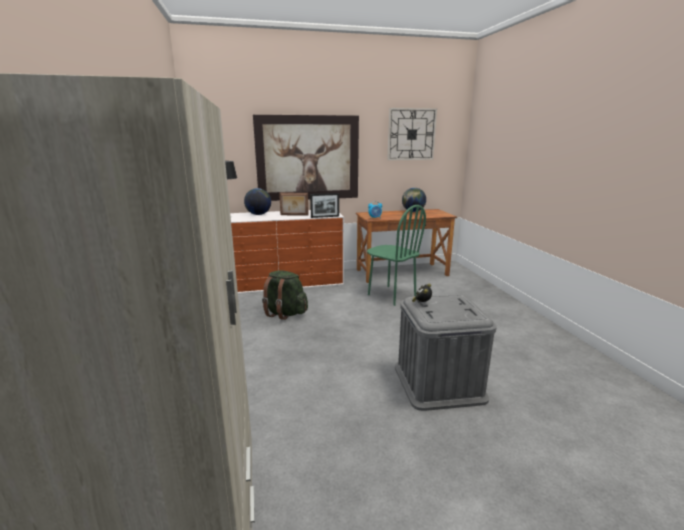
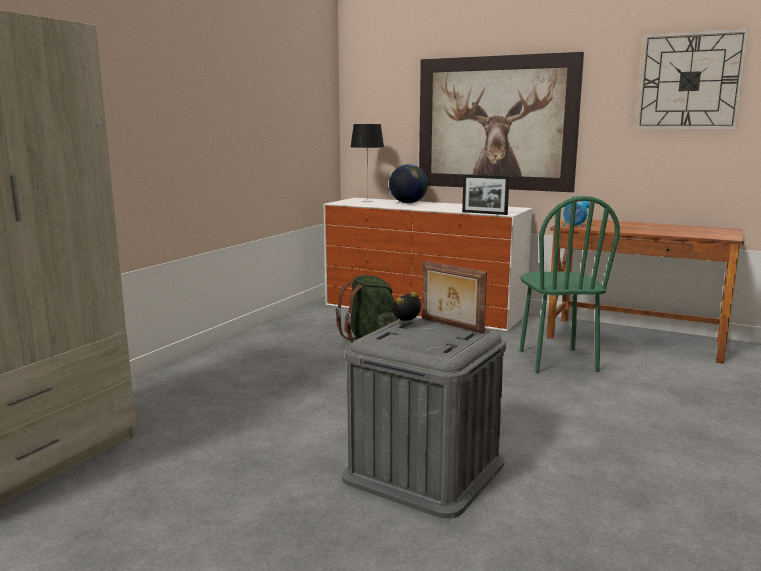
camera: 40 degrees right, 5 degrees down
picture frame [279,193,309,216] -> picture frame moved to [422,261,487,334]
globe [402,188,426,212] -> none

